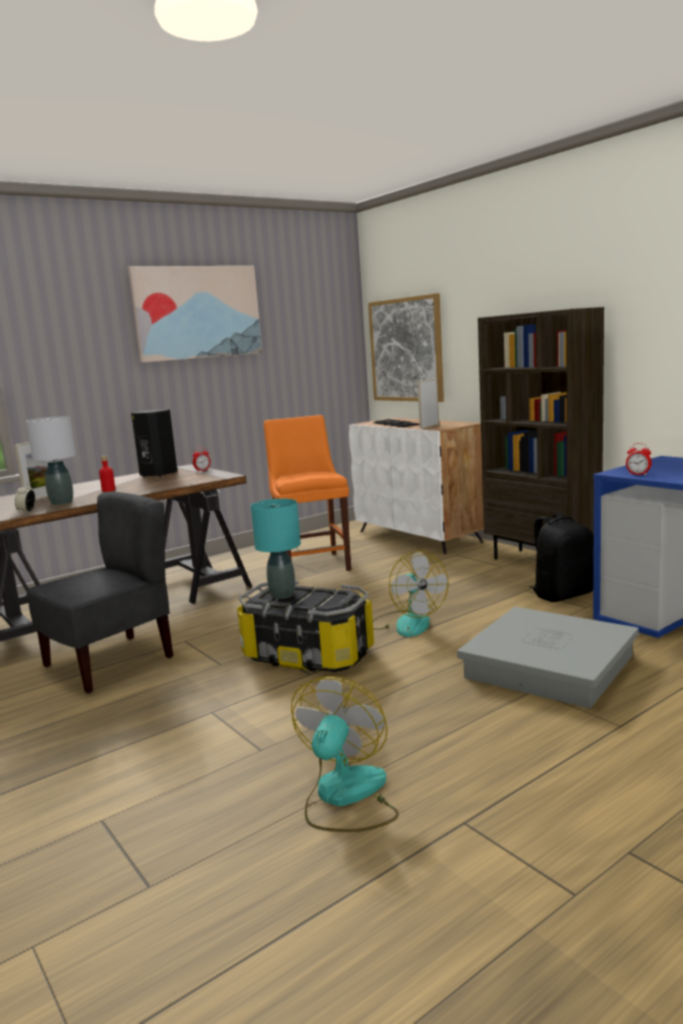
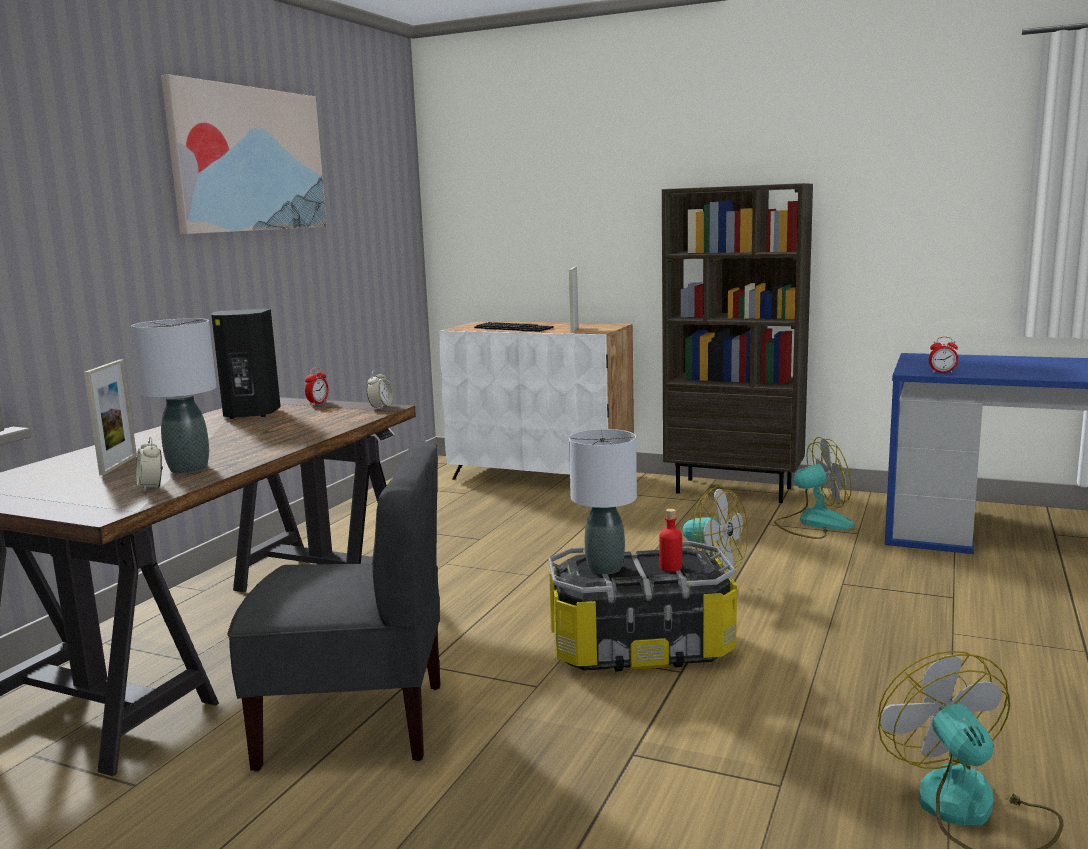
camera: 30 degrees left, 0 degrees up
grey chair [26,492,173,694] -> grey chair turned 75 degrees clockwise [228,441,440,771]
red bottle [99,456,115,492] -> red bottle moved to [659,509,682,572]
turquoise table lamp [251,499,301,599] -> grey table lamp [569,429,637,574]
orange chair [264,415,351,571] -> none
picture [368,293,444,402] -> none
grey storage box [457,607,639,708] -> none
black backpack [530,513,594,602] -> fan [774,437,854,539]
none -> alarm clock [367,370,393,409]

